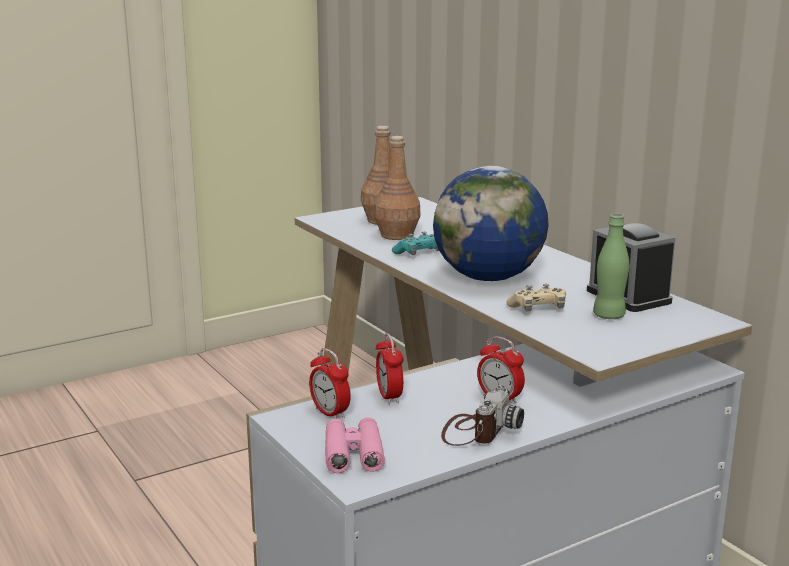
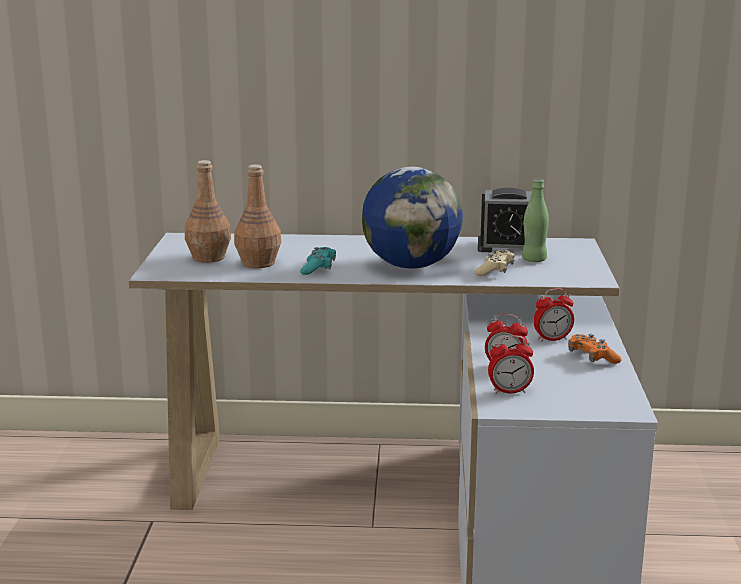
camera: 55 degrees left, 0 degrees up
pink binoculars [325,417,385,473] -> none
camera [441,385,524,446] -> orange game controller [568,334,622,364]

